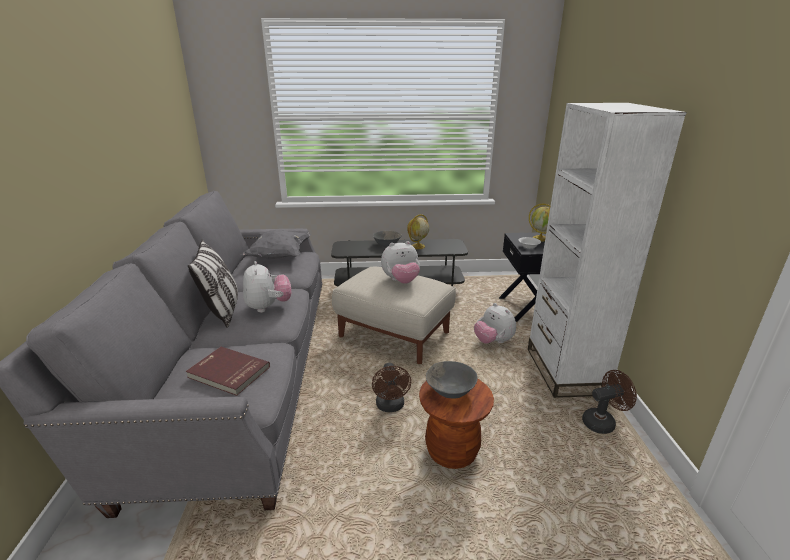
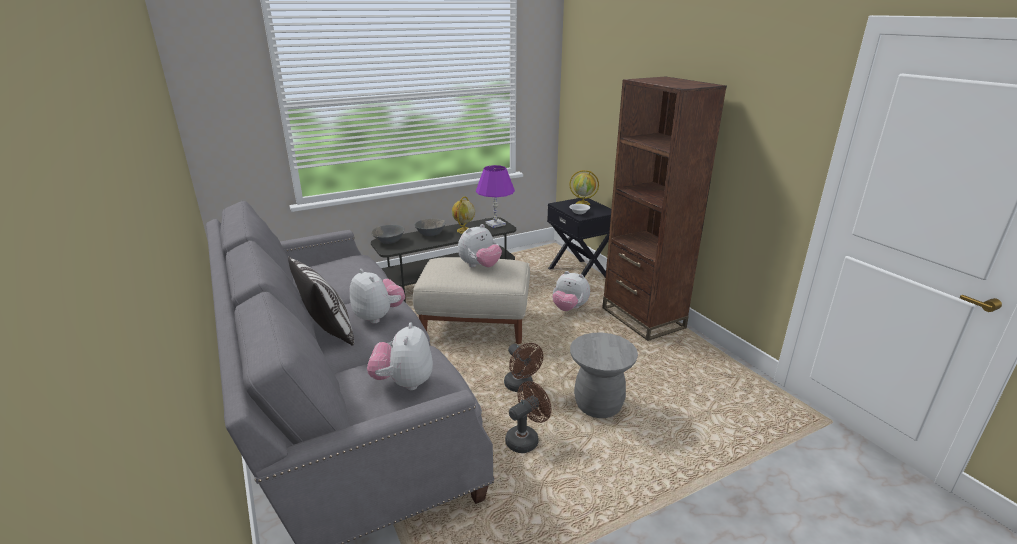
camera: 25 degrees left, 0 degrees up
red book [186,347,270,396] -> plush toy [367,322,433,390]
grey pillow [241,230,311,259] -> none
brown stool [419,379,494,469] -> grey stool [570,333,638,418]
grey bowl [426,361,478,399] -> grey bowl moved to [371,225,405,244]
white bookcase [528,103,687,398] -> brown bookcase [602,76,727,341]
brown fan [582,370,637,434] -> brown fan moved to [505,381,551,453]
none -> purple table lamp [476,165,515,228]

